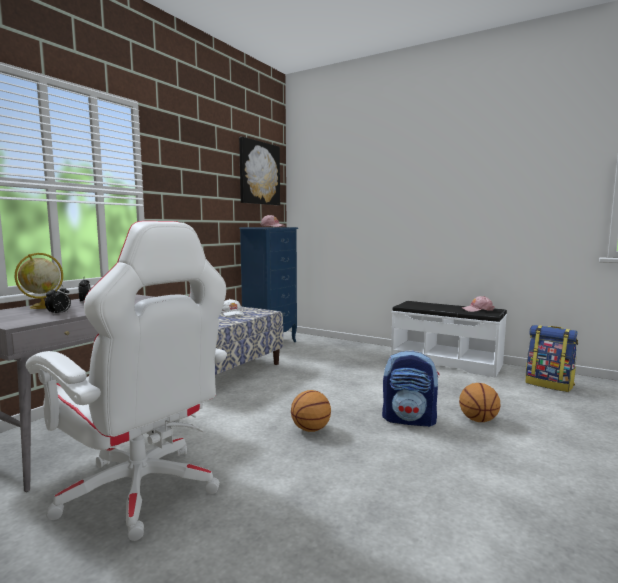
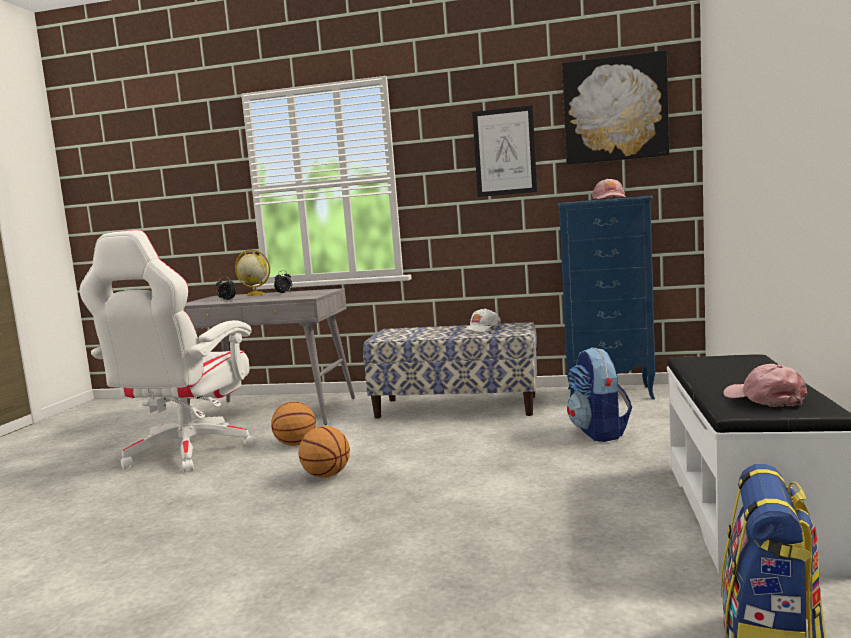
camera: 70 degrees right, 0 degrees up
backpack [382,350,439,427] -> backpack moved to [567,348,632,442]
basketball [459,383,500,422] -> basketball moved to [271,401,316,446]
none -> picture [472,105,537,197]

